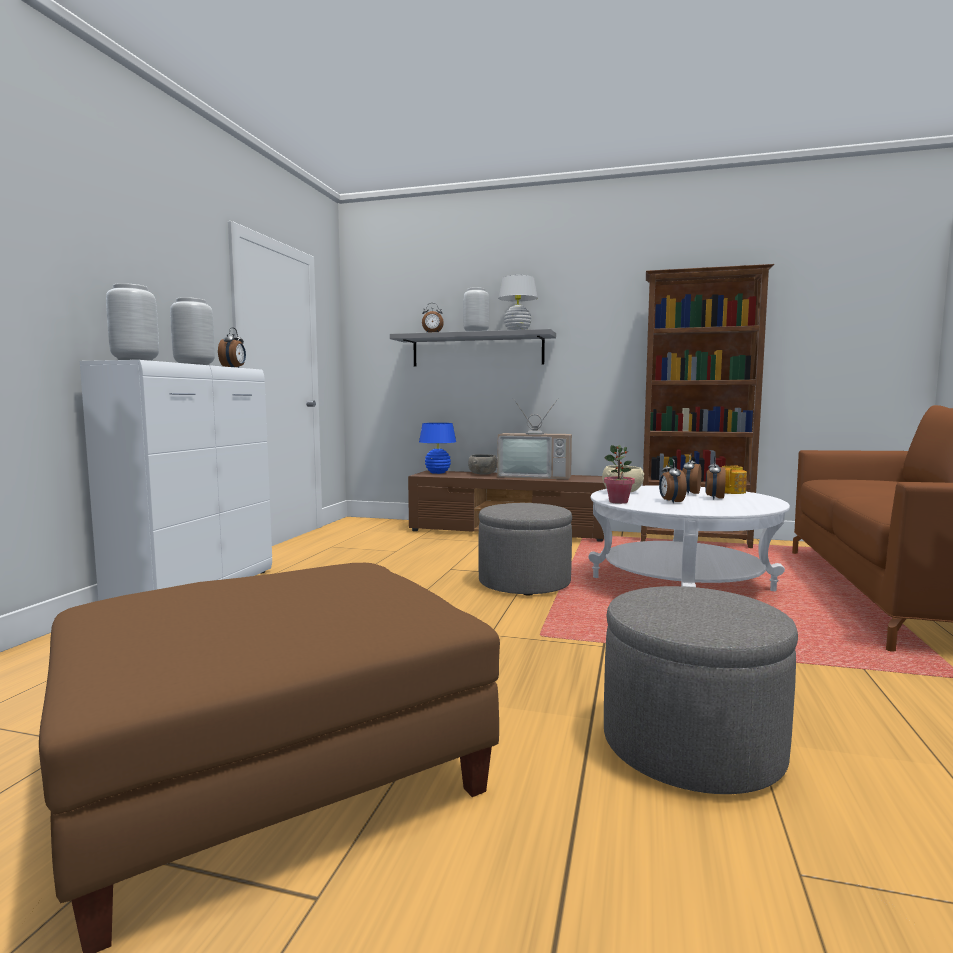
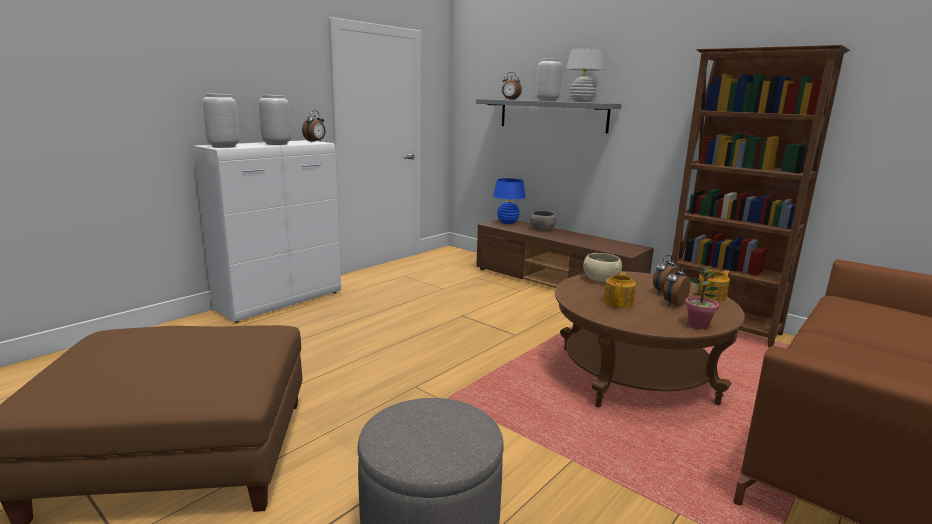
camera: 25 degrees right, 10 degrees up
grey ottoman [478,503,572,596] -> none
television [497,398,572,479] -> none
white coffee table [588,485,790,591] -> brown coffee table [555,271,745,407]
potted plant [604,445,635,504] -> potted plant moved to [685,267,719,329]
alarm clock [659,458,687,504] -> teapot [603,272,636,308]

